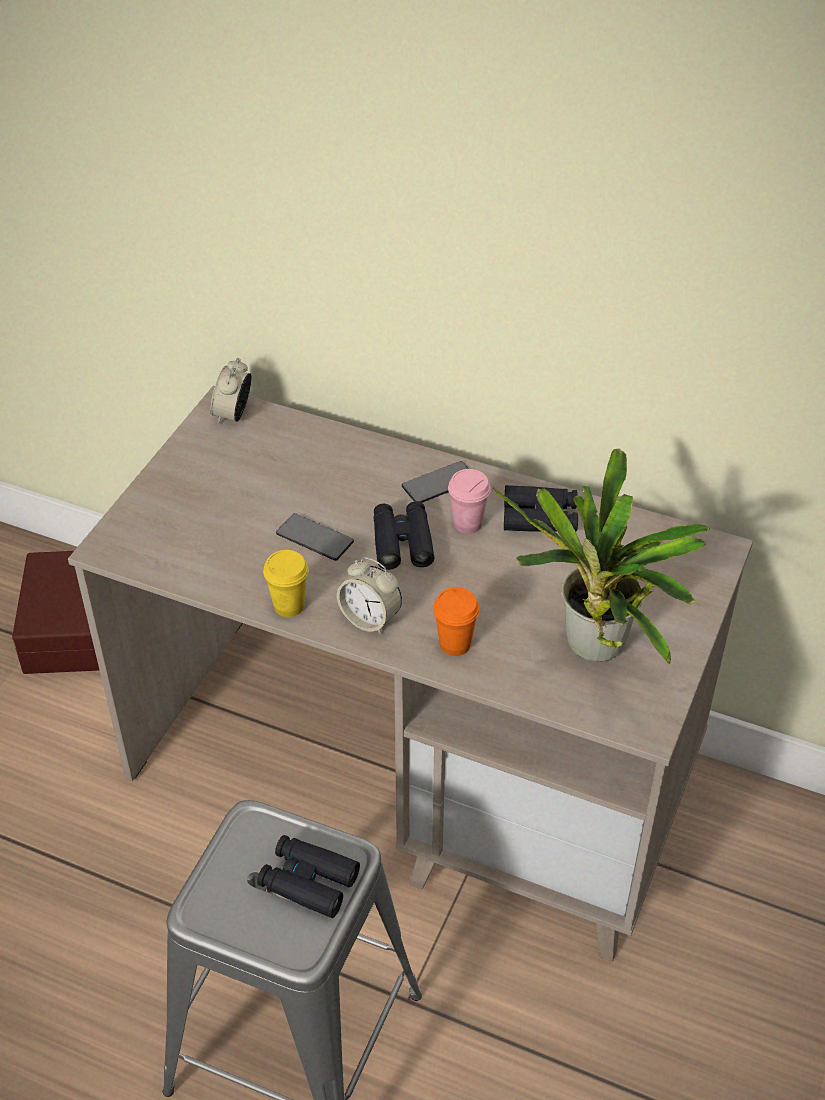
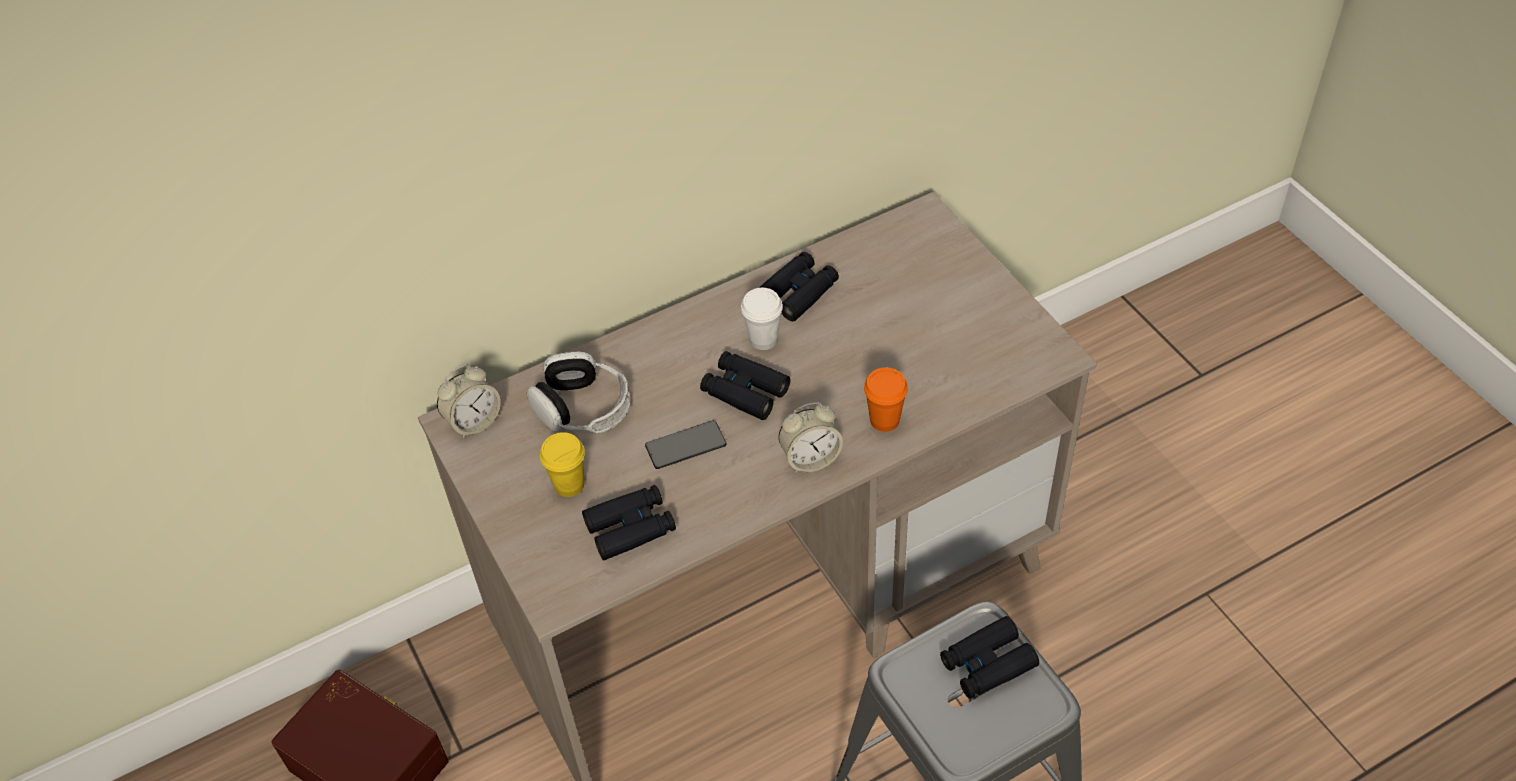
camera: 50 degrees left, 5 degrees up
alarm clock [210,358,251,424] -> alarm clock turned 90 degrees counterclockwise [437,364,501,438]
yellow cup [263,550,309,617] -> yellow cup moved to [540,432,585,497]
phone [402,461,469,503] -> none
pink cup [448,469,491,534] -> white cup [741,288,783,350]
potted plant [493,448,710,664] -> none
none -> headphones [527,352,630,433]
none -> black binoculars [582,485,676,561]

